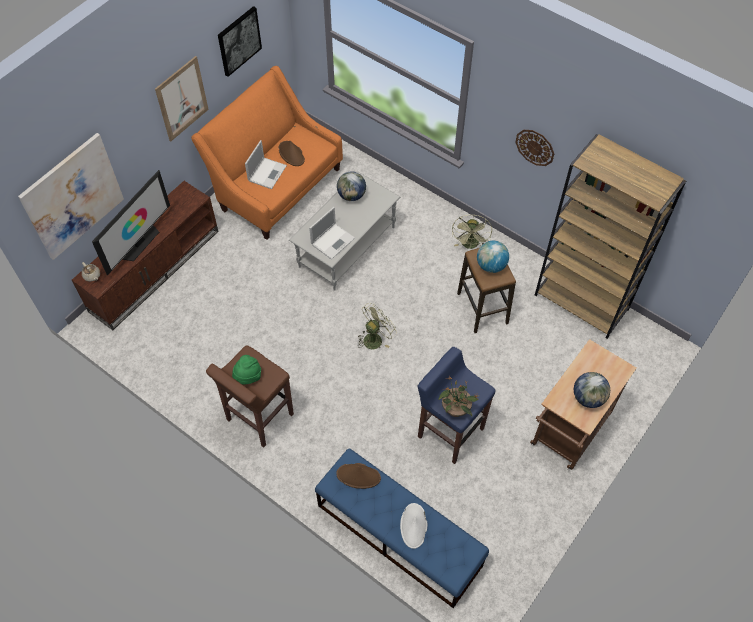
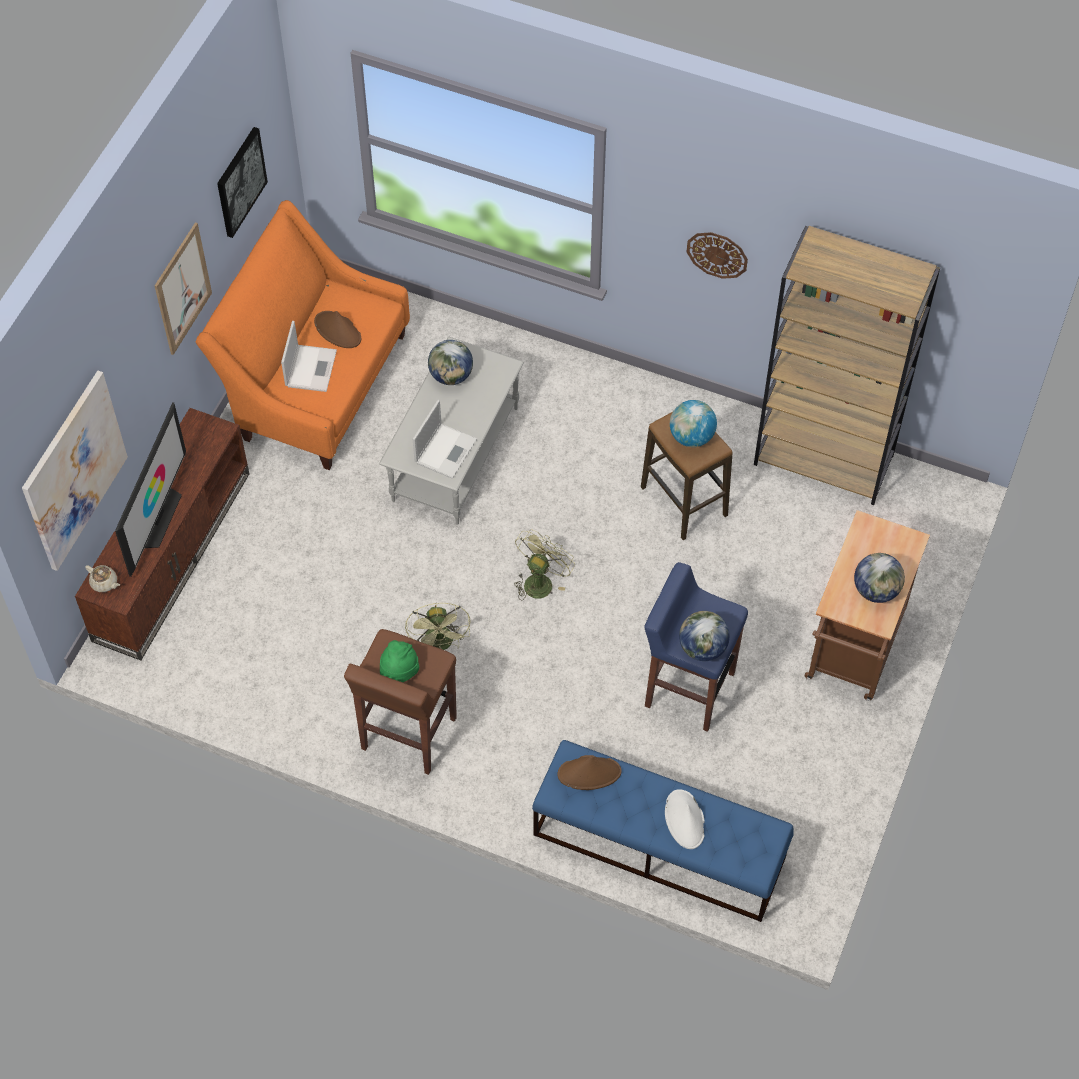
camera: 15 degrees left, 0 degrees up
potted plant [439,376,479,417] -> globe [679,611,730,661]
green fan [452,215,492,249] -> green fan moved to [405,603,471,650]

